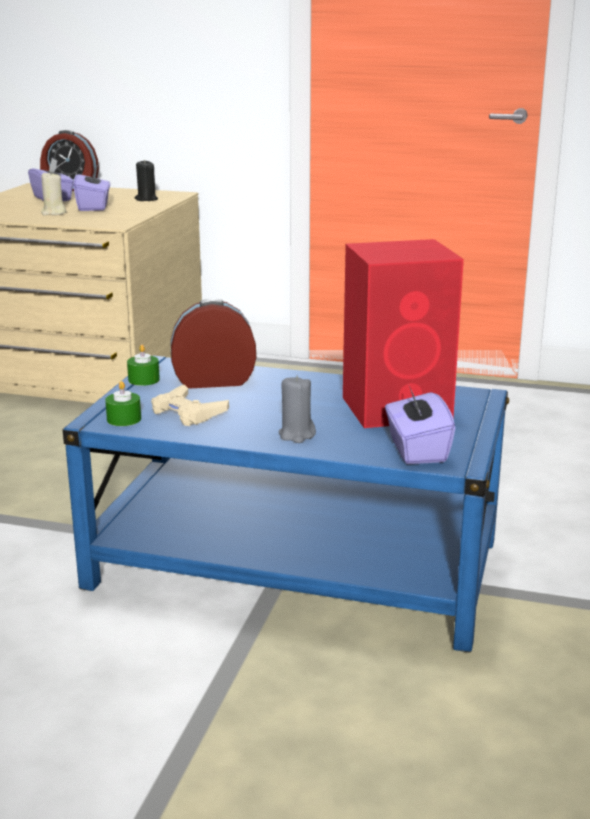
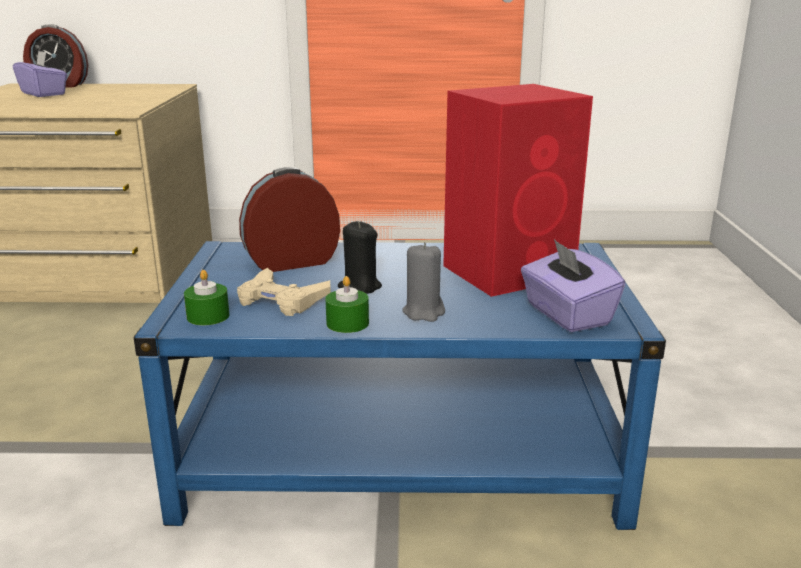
camera: 15 degrees left, 0 degrees up
beige candle [41,171,67,216] -> none
purple tissue box [73,165,110,211] -> none
green candle [127,344,160,386] -> green candle moved to [325,276,369,333]
black candle [135,160,158,201] -> black candle moved to [338,221,382,294]

